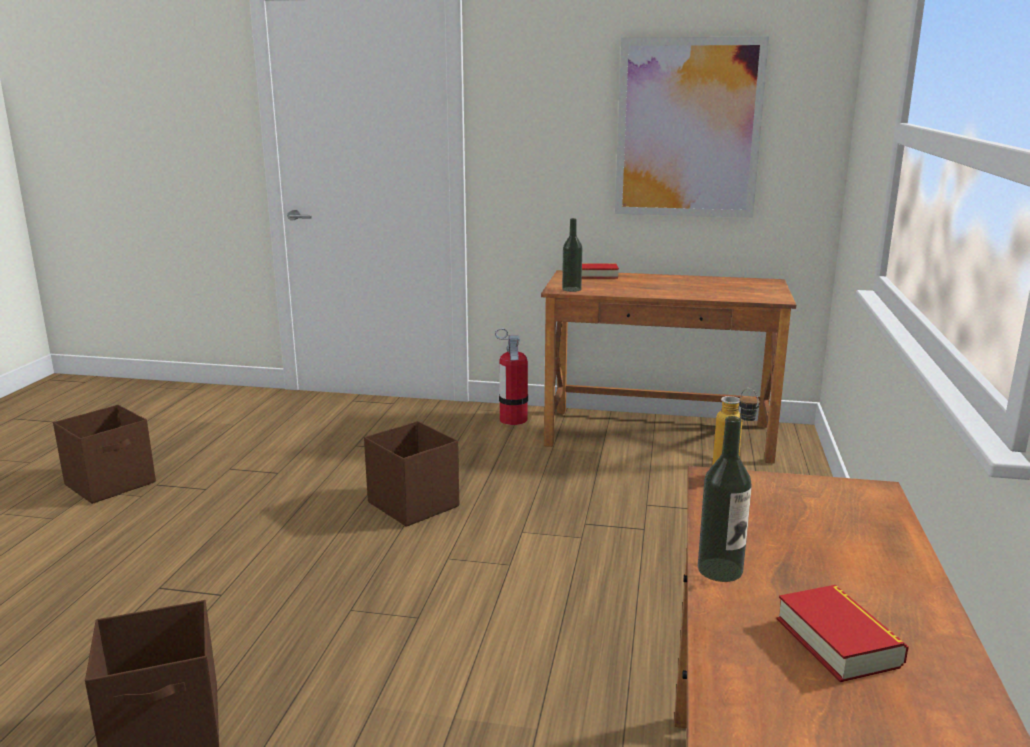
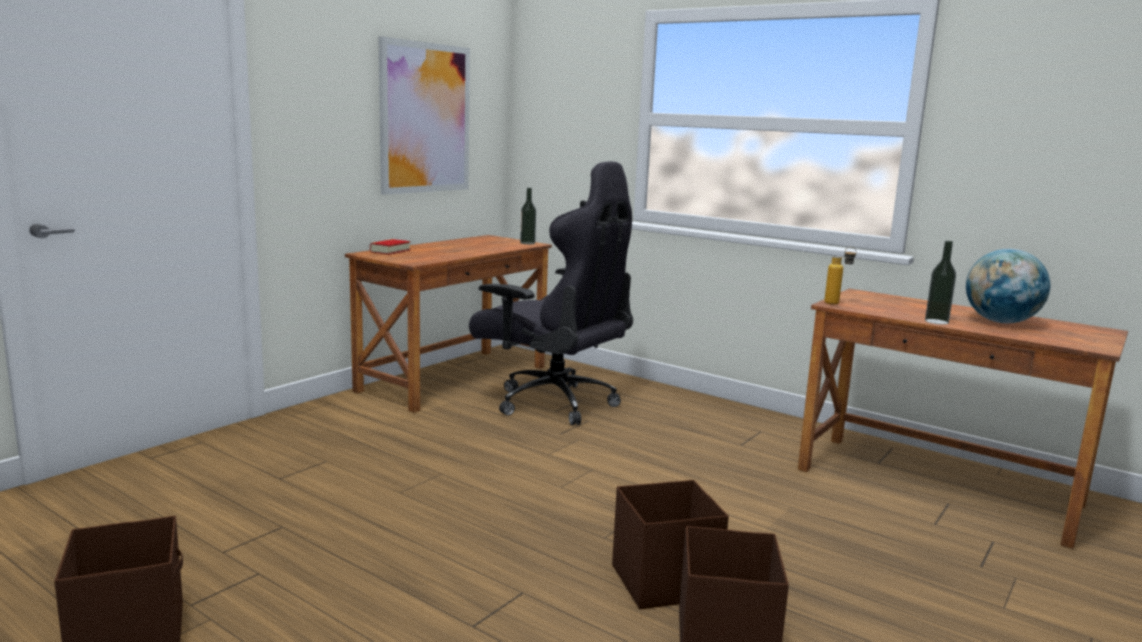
camera: 65 degrees left, 5 degrees down
brown storage box [364,421,459,527] -> brown storage box moved to [612,480,729,609]
fire extinguisher [495,328,528,425] -> none
bottle [562,218,582,292] -> bottle moved to [520,188,536,244]
book [777,585,909,682] -> globe [966,249,1050,324]
none -> black office chair [469,161,633,425]

